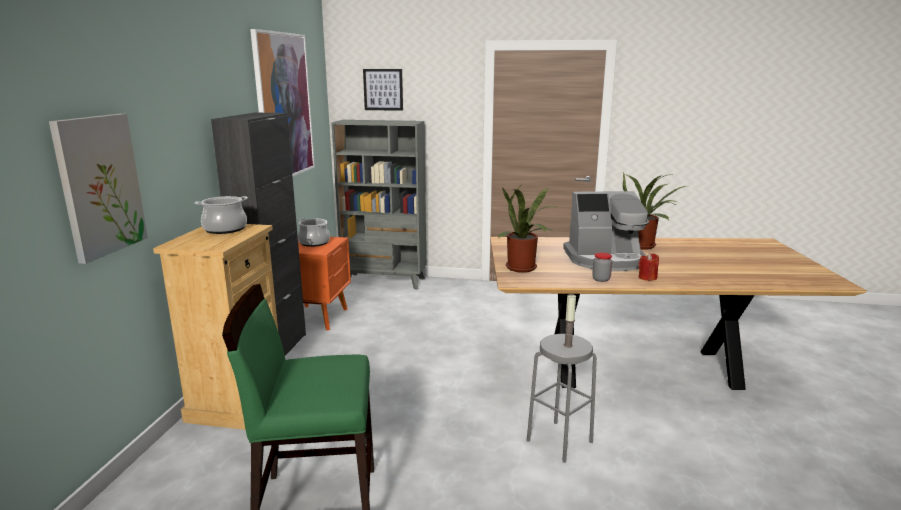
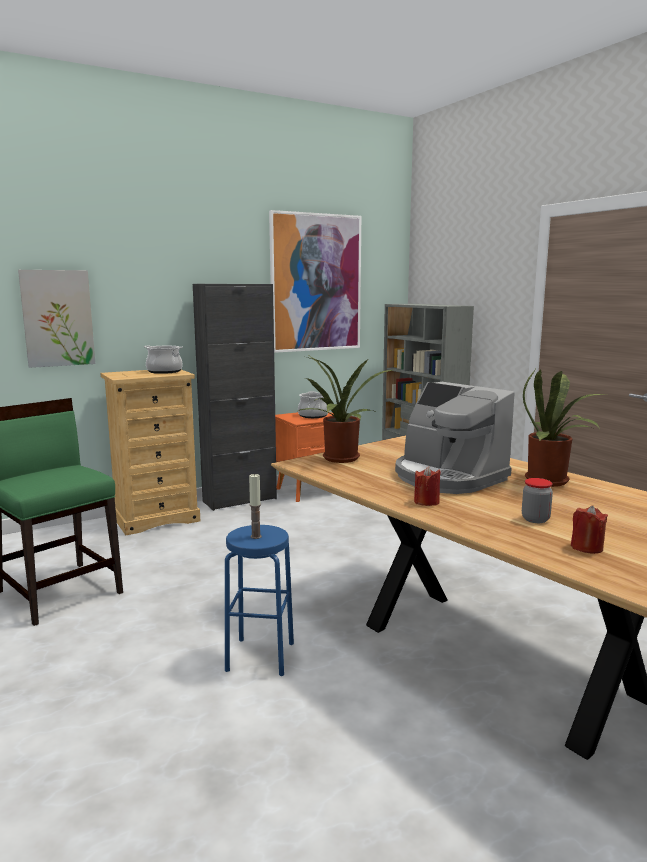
camera: 50 degrees right, 5 degrees down
picture [363,69,403,111] -> none
grey stool [527,334,597,463] -> blue stool [225,525,294,676]
jar [592,253,612,282] -> jar moved to [522,478,553,523]
none -> red candle [571,506,608,554]

